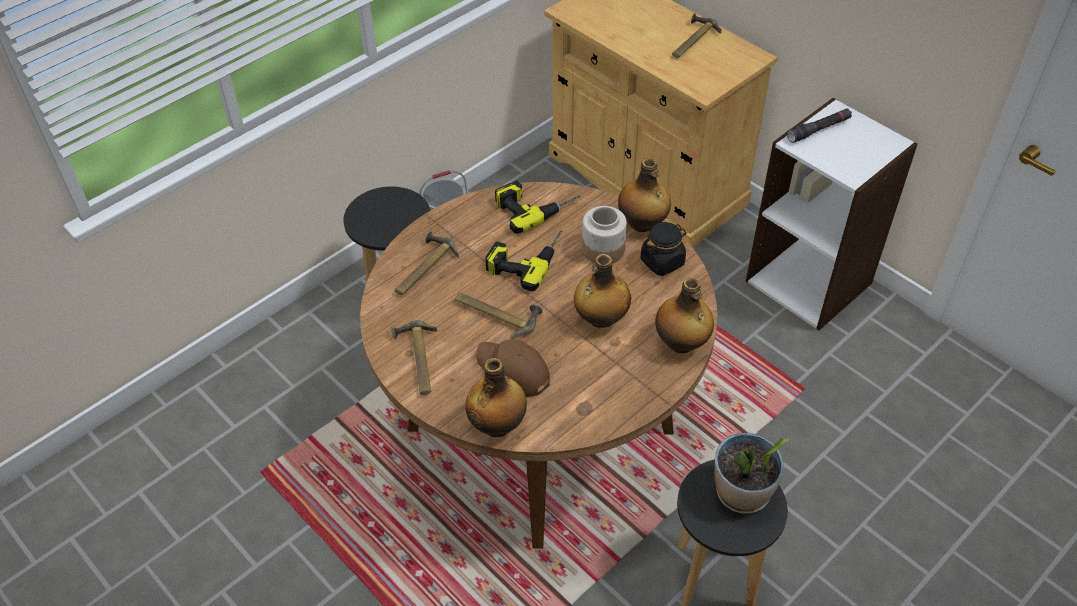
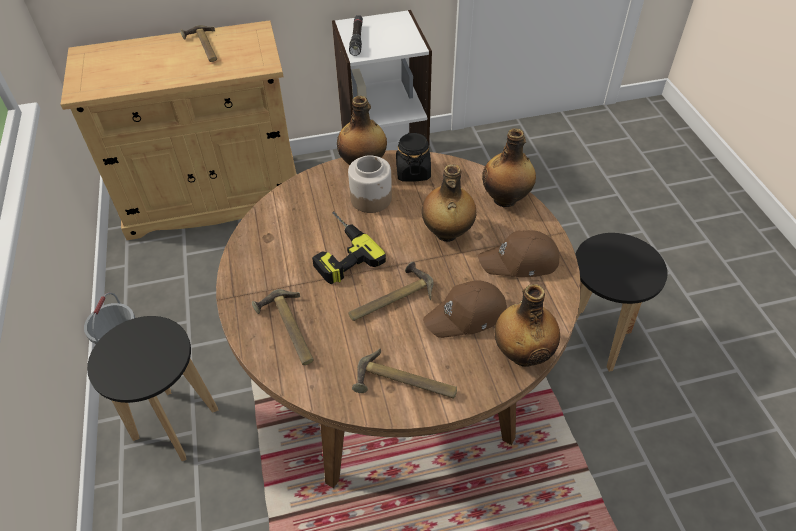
camera: 60 degrees left, 0 degrees up
power drill [495,180,580,234] -> none
potted plant [714,433,789,514] -> none
none -> brown cap [478,230,559,278]

